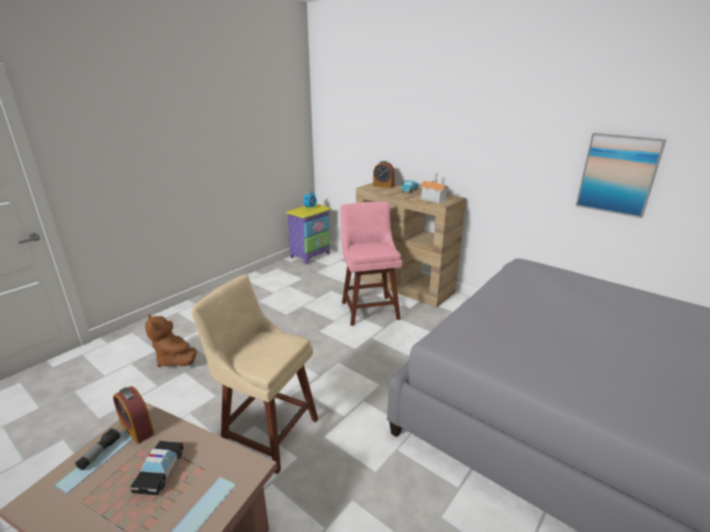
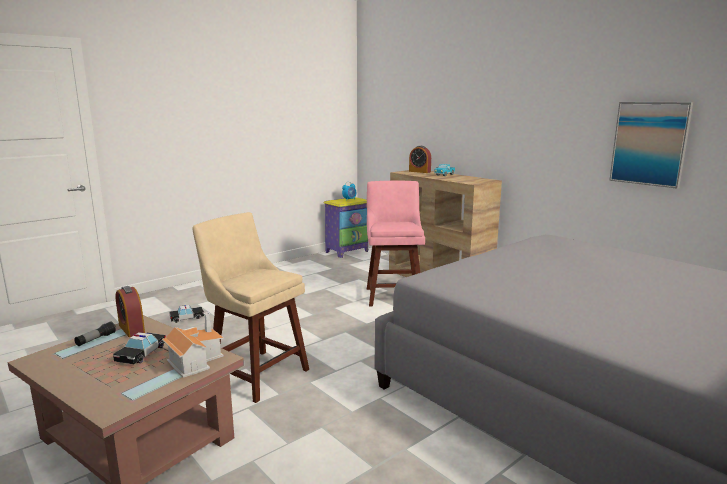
camera: 10 degrees right, 10 degrees down
brown plush toy [145,314,197,367] -> toy car [169,305,204,323]
toy house [420,173,449,203] -> toy house moved to [162,312,224,378]

